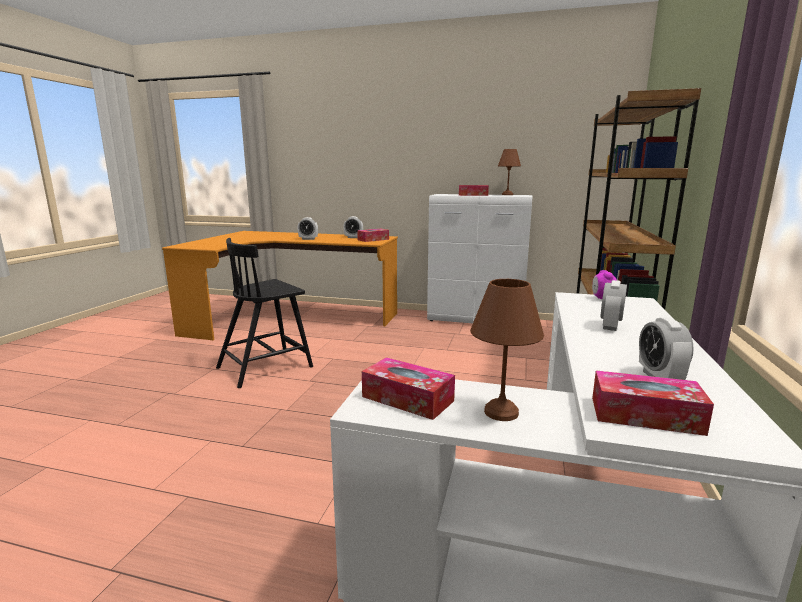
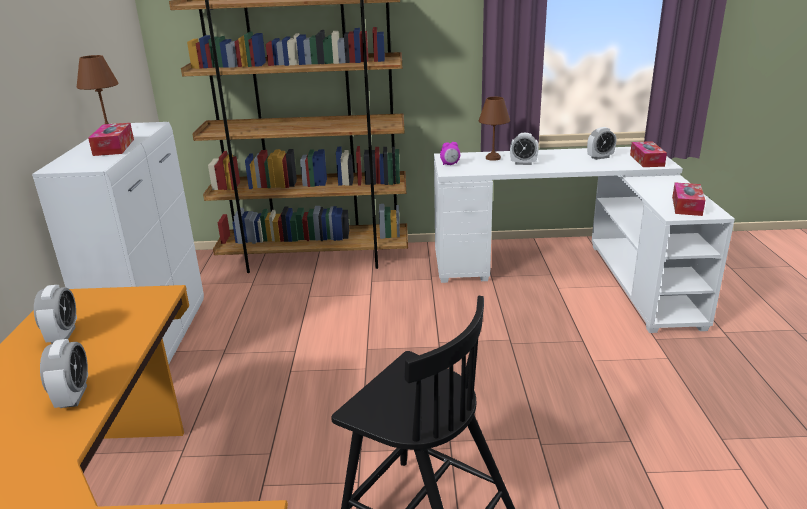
camera: 105 degrees left, 10 degrees up
tissue box [357,229,389,242] -> none
brown table lamp [470,279,544,421] -> brown table lamp moved to [479,97,510,161]

